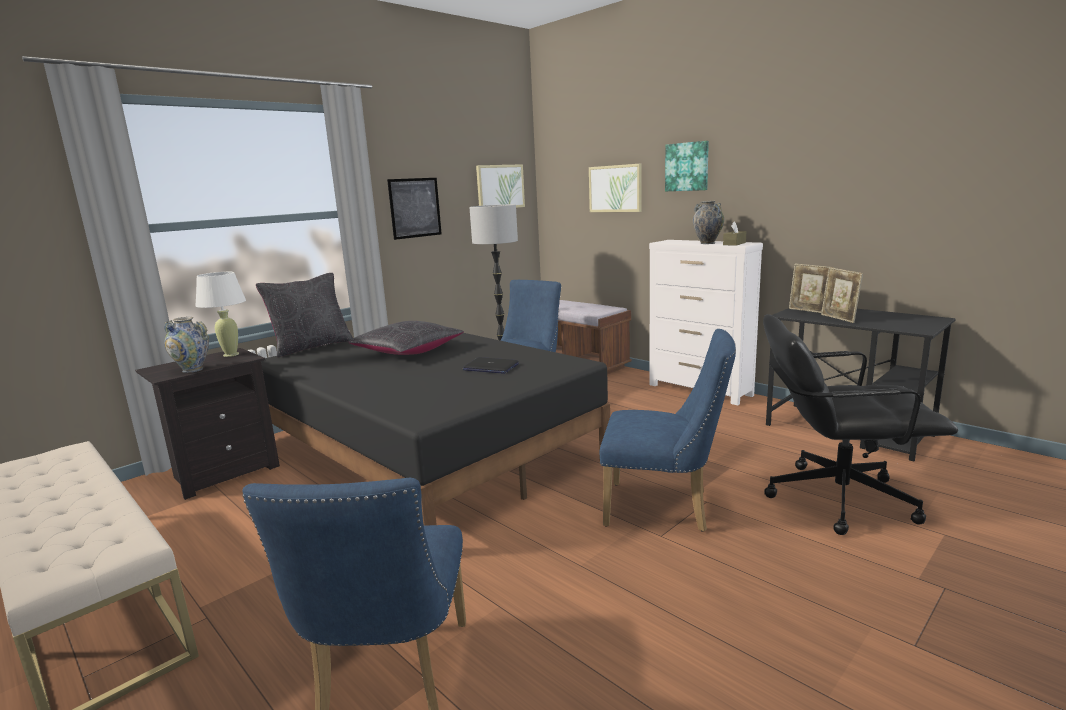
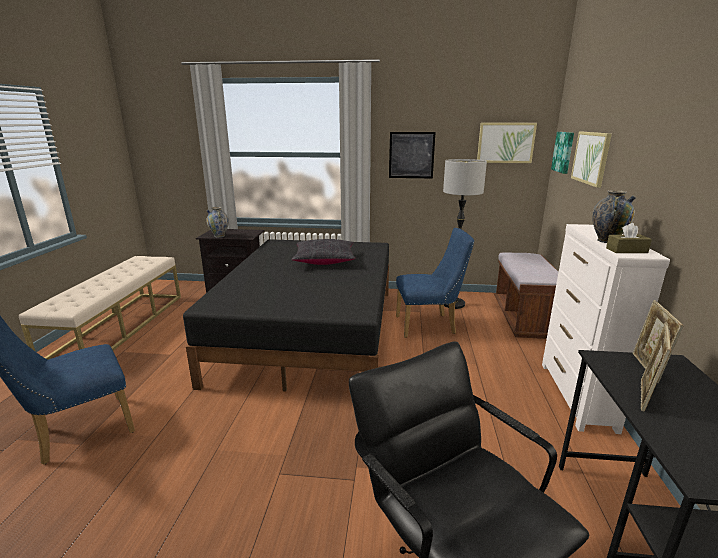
camera: 50 degrees right, 5 degrees up
white table lamp [196,272,246,357] -> none
black pillow [256,273,353,357] -> none
laptop [463,357,519,374] -> none
blue chair [599,329,736,532] -> none
picture [665,141,709,191] -> picture moved to [551,132,574,174]

